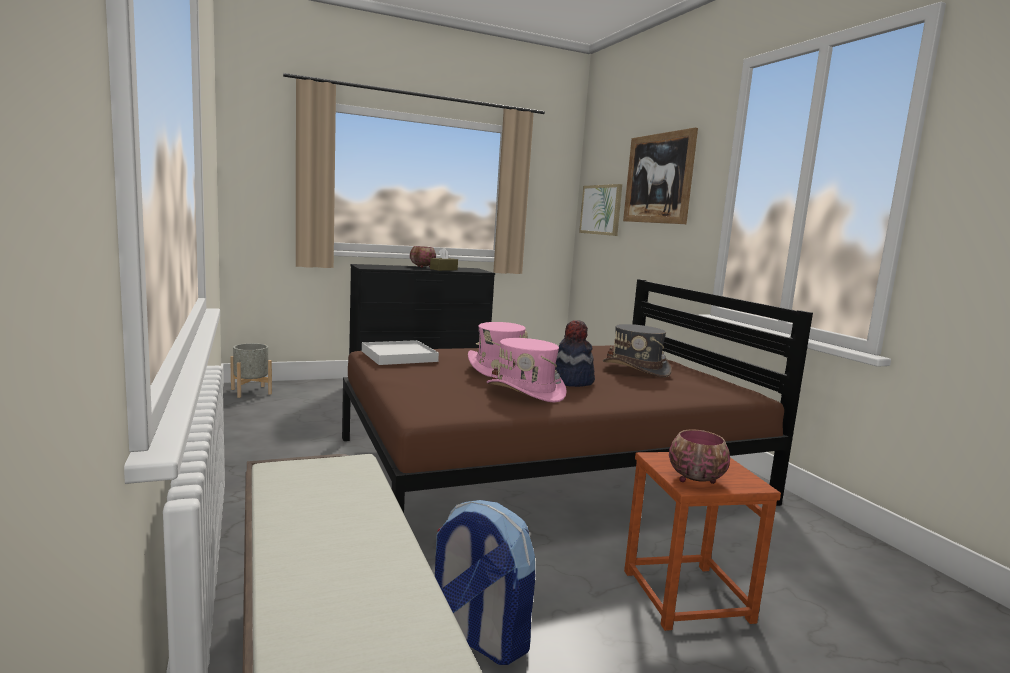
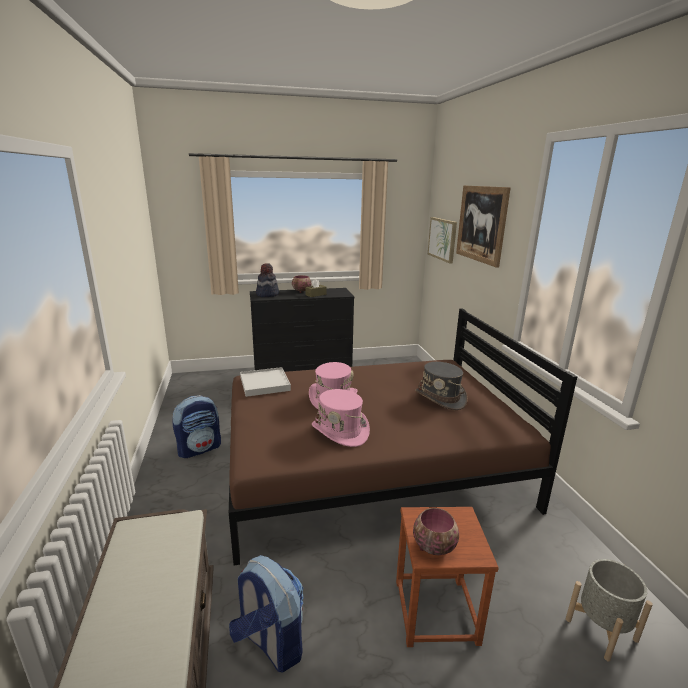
camera: 10 degrees right, 10 degrees up
grey planter [230,343,272,398] -> grey planter moved to [566,559,653,661]
hat [555,320,595,387] -> hat moved to [256,263,279,297]
none -> backpack [172,395,221,458]

